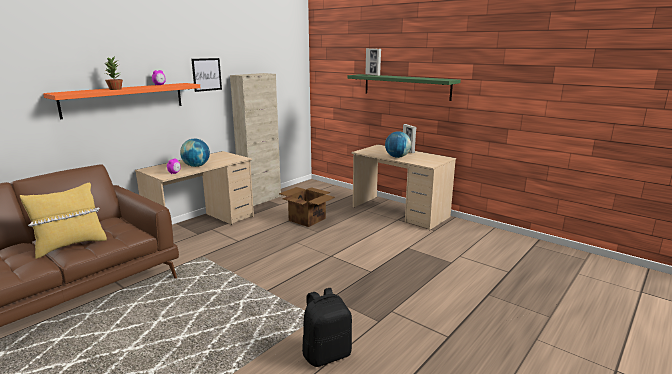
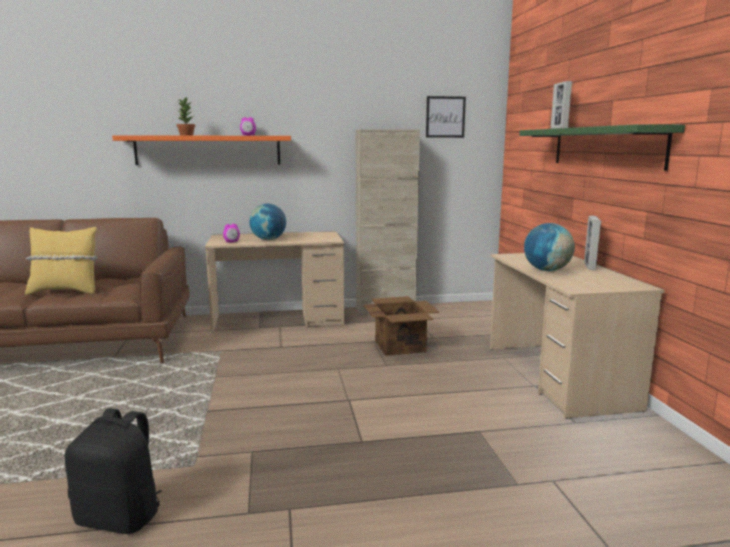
camera: 40 degrees right, 5 degrees down
picture [191,58,222,92] -> picture moved to [426,96,466,138]

